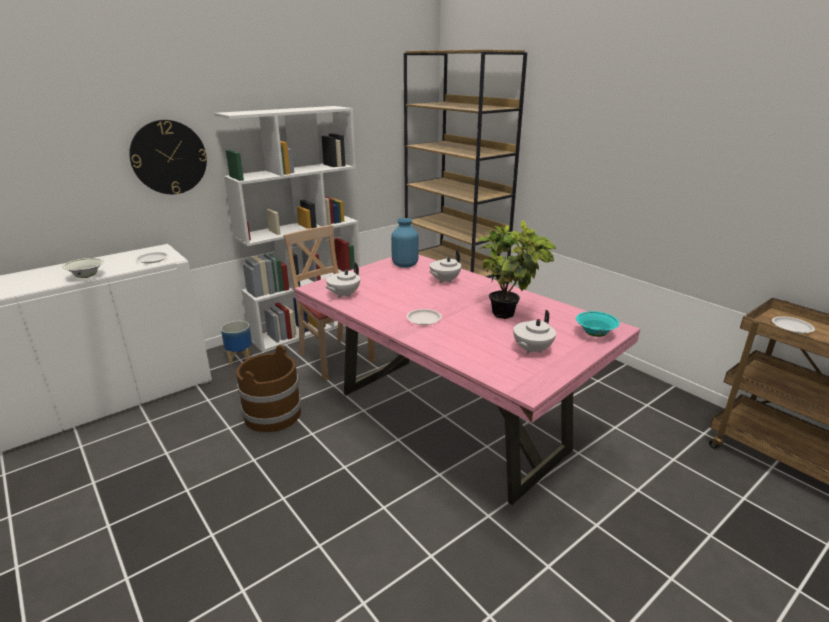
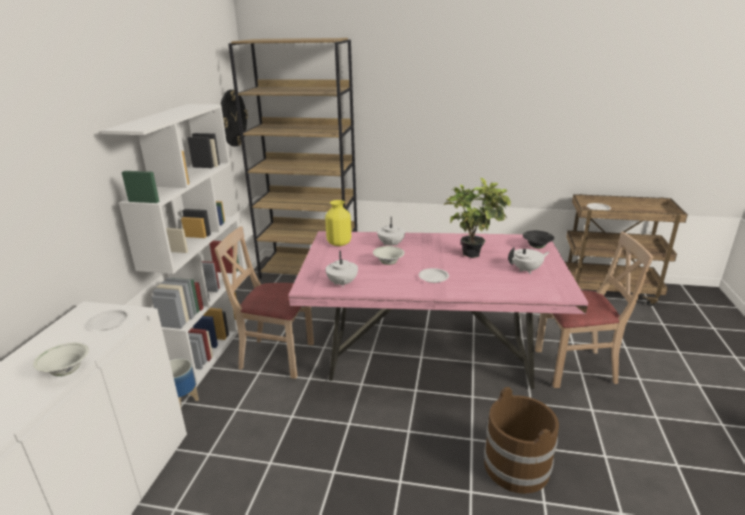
camera: 40 degrees left, 0 degrees up
wall clock [129,120,207,194] -> wall clock moved to [221,90,248,146]
brown bucket [236,345,301,432] -> brown bucket moved to [484,387,559,494]
blue vase [391,218,419,268] -> yellow vase [325,200,351,246]
white teapot [513,310,556,354] -> white teapot turned 105 degrees counterclockwise [508,247,550,274]
turquoise bowl [576,311,620,337] -> black bowl [523,231,554,248]
none -> white bowl [373,246,405,265]
none -> beige chair [535,232,653,388]

